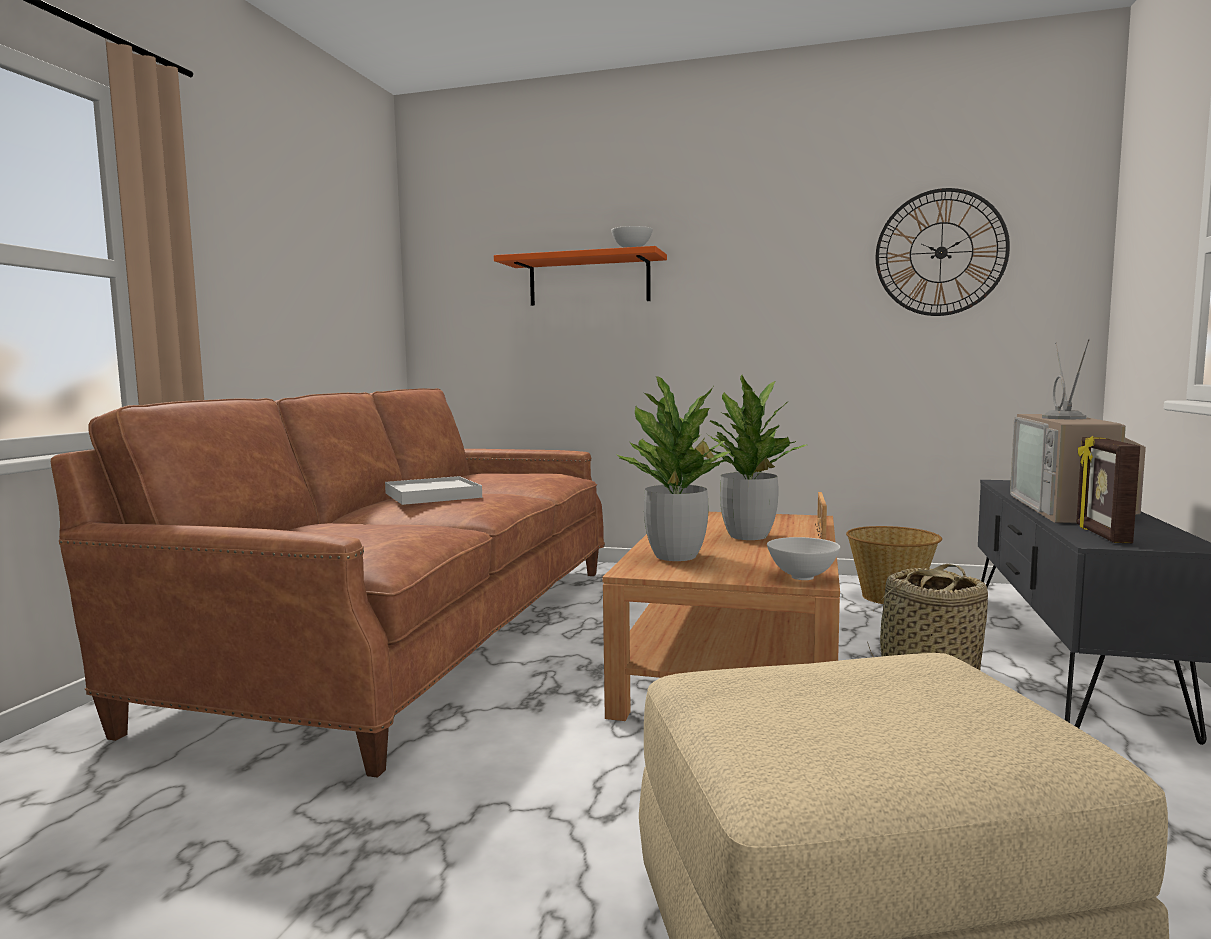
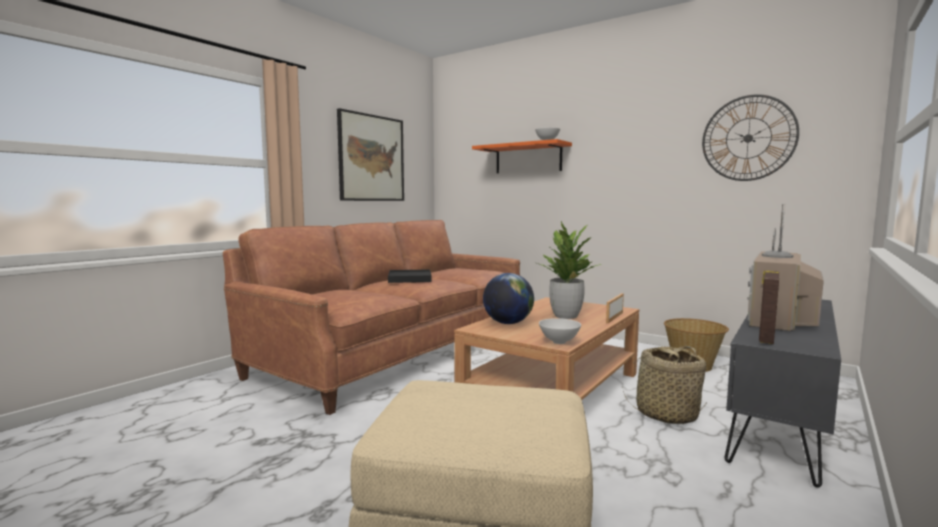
camera: 20 degrees right, 0 degrees up
white tray [385,476,482,505] -> black tray [388,269,432,283]
potted plant [616,376,730,561] -> globe [483,273,534,324]
none -> picture [337,108,404,201]

